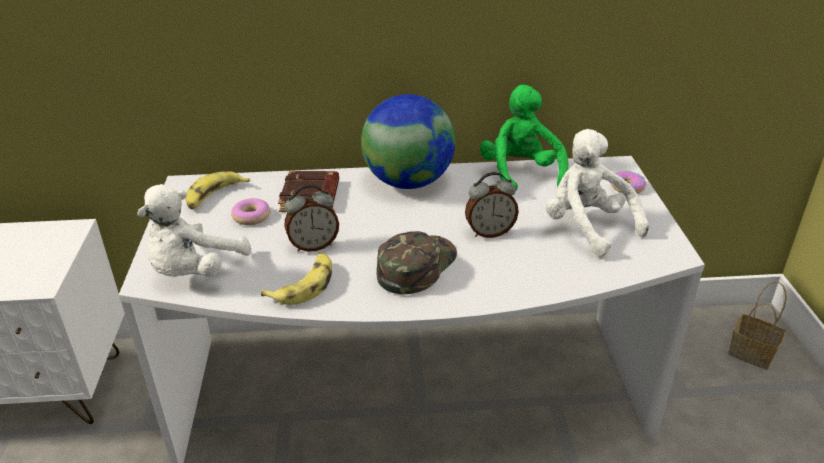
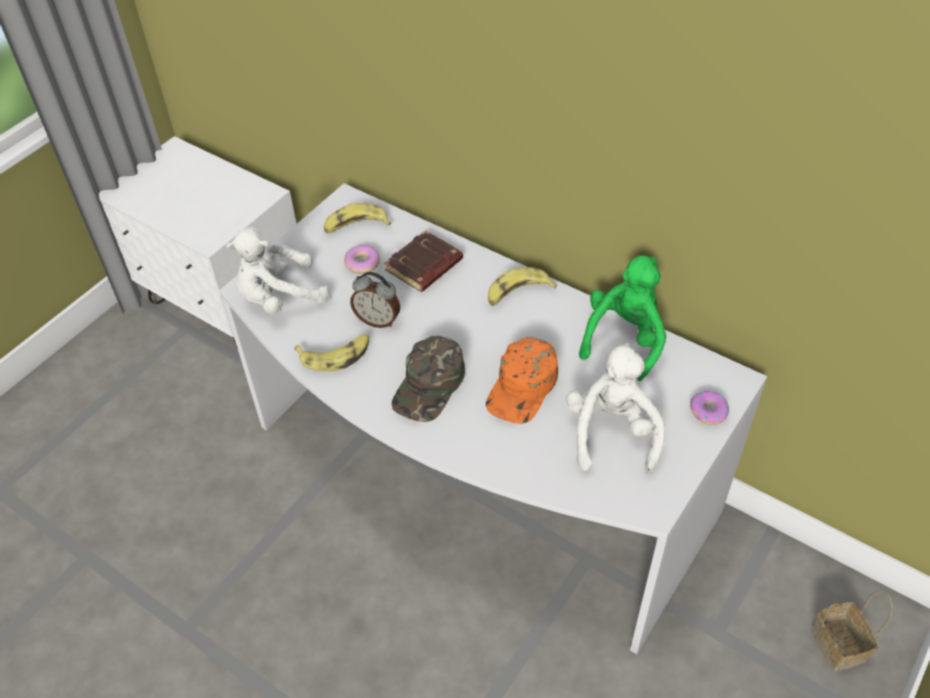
camera: 40 degrees right, 15 degrees up
globe [361,94,455,189] -> banana [488,267,557,306]
green cap [376,231,457,294] -> green cap turned 135 degrees clockwise [392,336,465,422]
alarm clock [465,172,519,238] -> orange cap [486,337,558,424]

